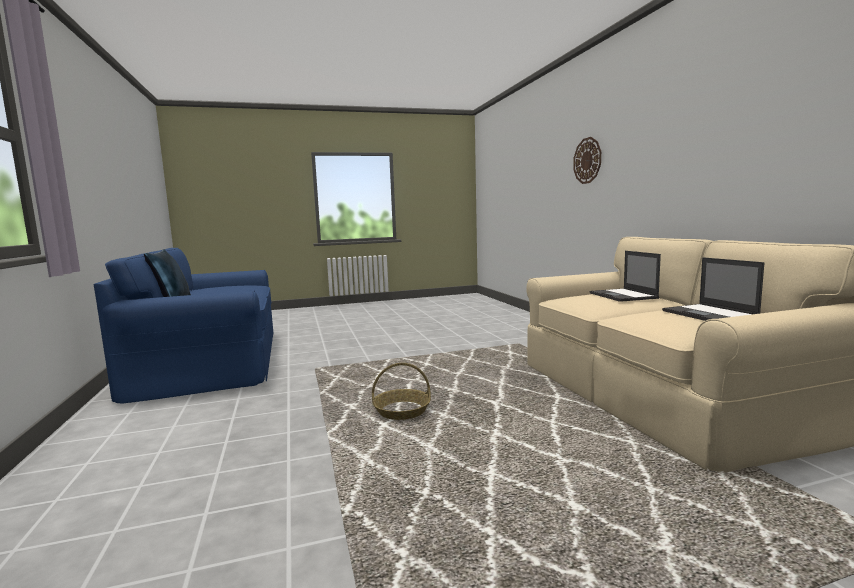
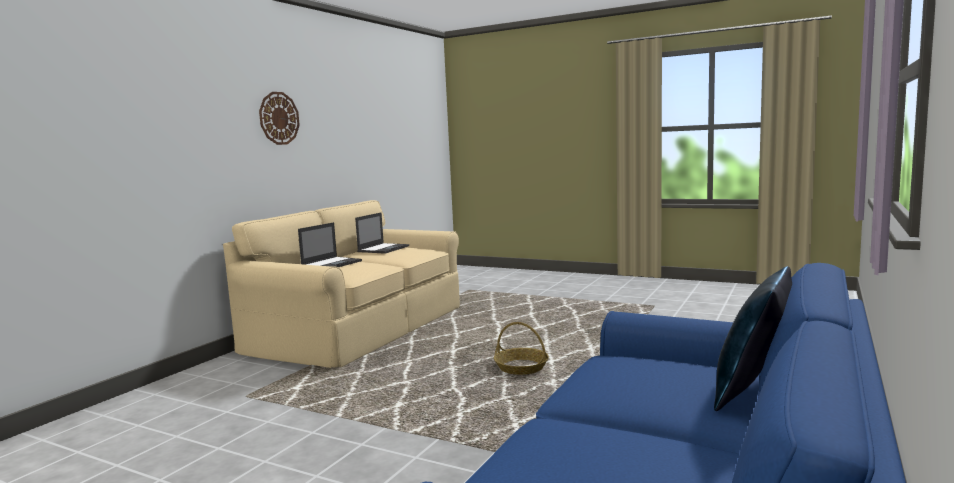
camera: 135 degrees left, 0 degrees up
wall clock [573,137,601,184] -> wall clock moved to [259,92,300,145]

